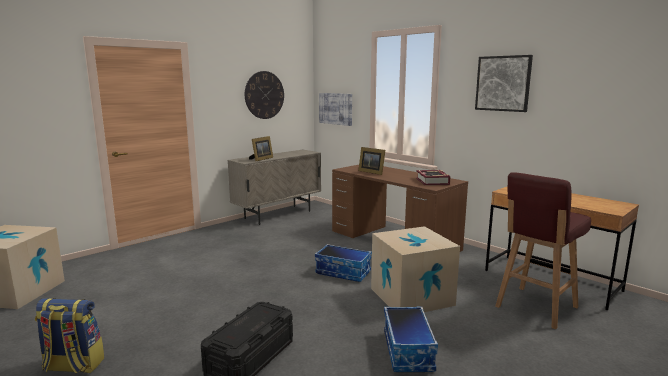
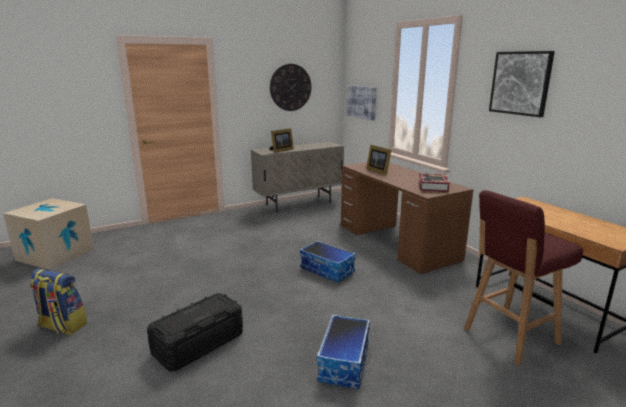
camera: 15 degrees right, 5 degrees up
cardboard box [371,226,460,312] -> none

